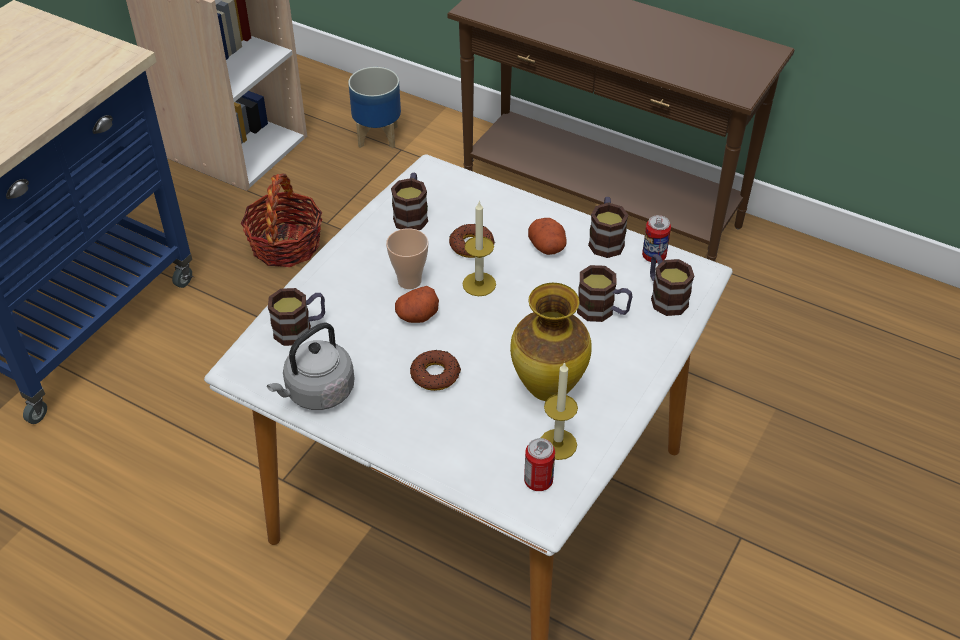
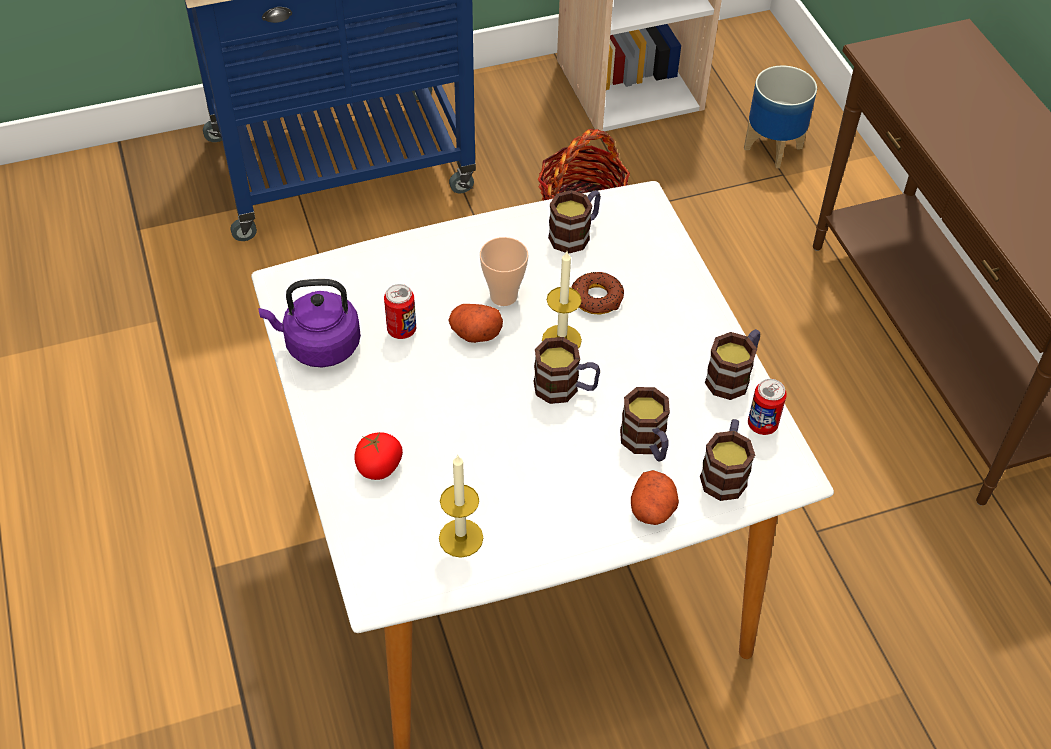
camera: 40 degrees right, 5 degrees up
grey kettle [267,323,355,410] -> purple kettle [259,279,361,367]
mug [268,288,325,346] -> mug moved to [533,337,600,404]
donut [410,350,461,391] -> none
vase [510,283,592,401] -> none
can [524,438,555,491] -> can moved to [384,284,416,339]
potato [528,218,566,255] -> potato moved to [631,470,679,525]
none -> tomato [354,432,403,480]

